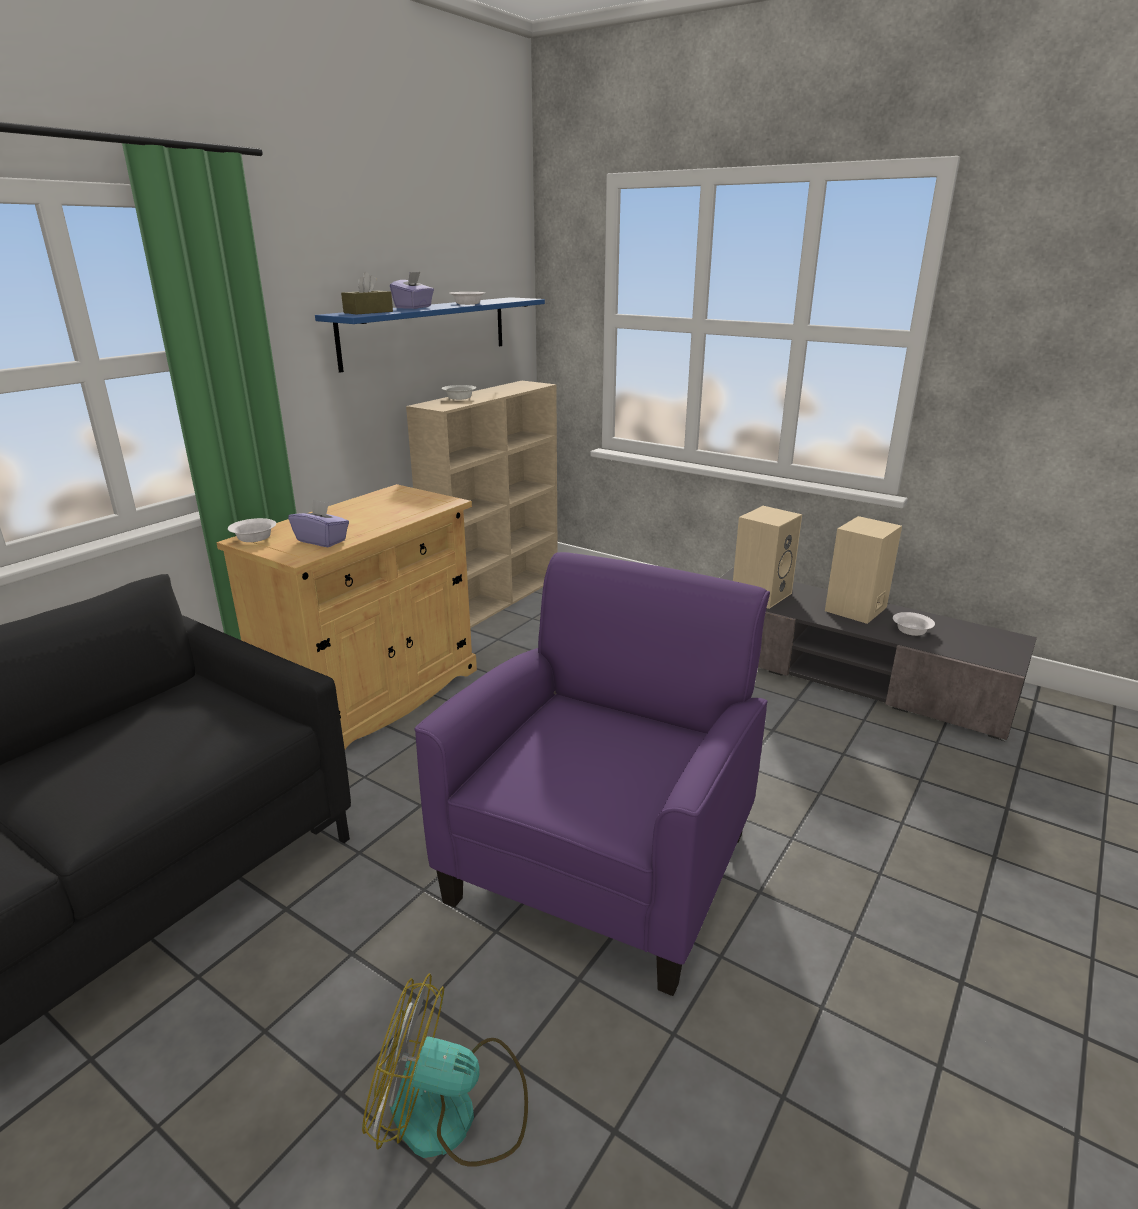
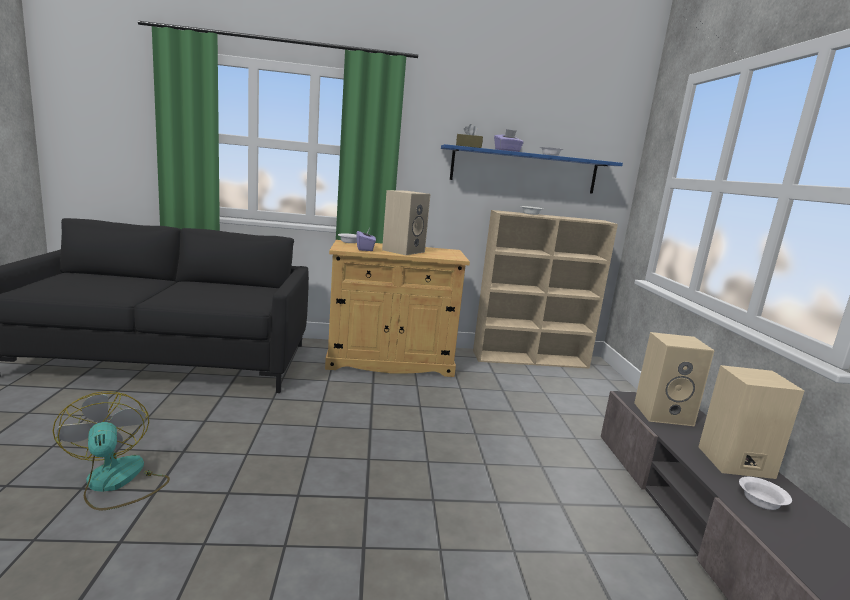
camera: 50 degrees right, 10 degrees down
purple armchair [414,552,770,996] -> none
none -> beige speaker [382,190,430,255]

